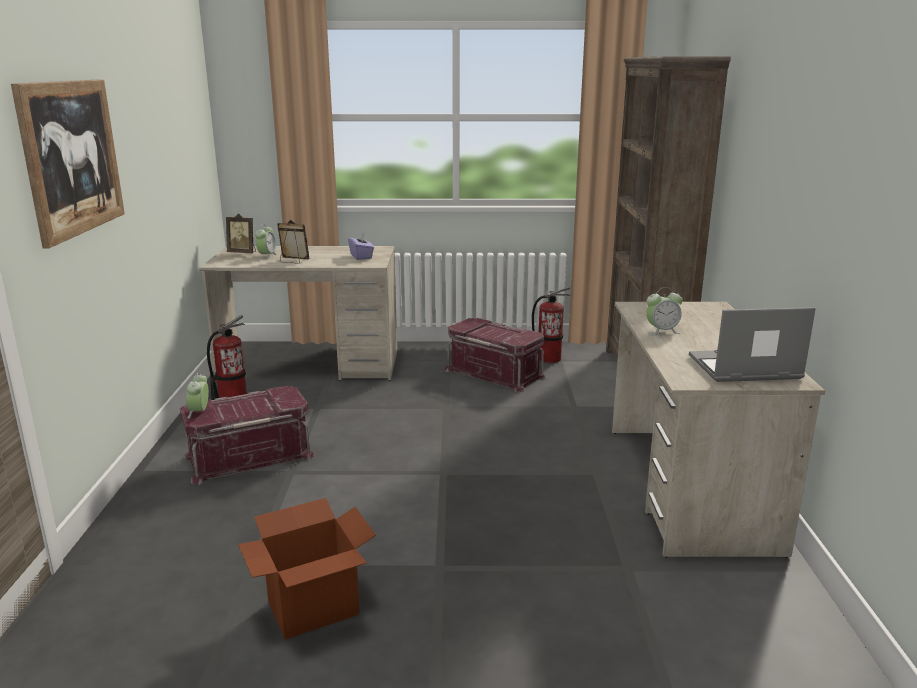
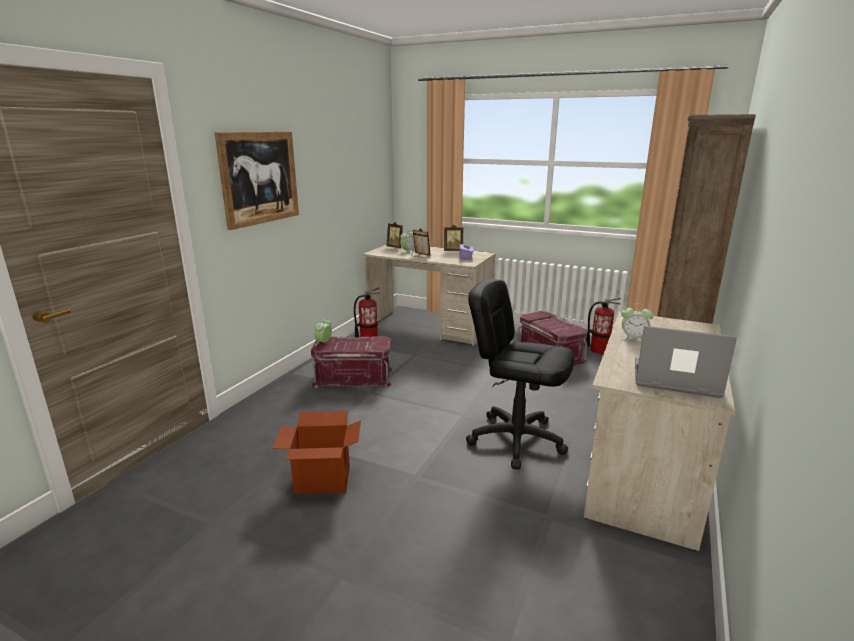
camera: 25 degrees right, 0 degrees up
none -> picture frame [444,225,463,251]
none -> black office chair [466,279,575,469]

